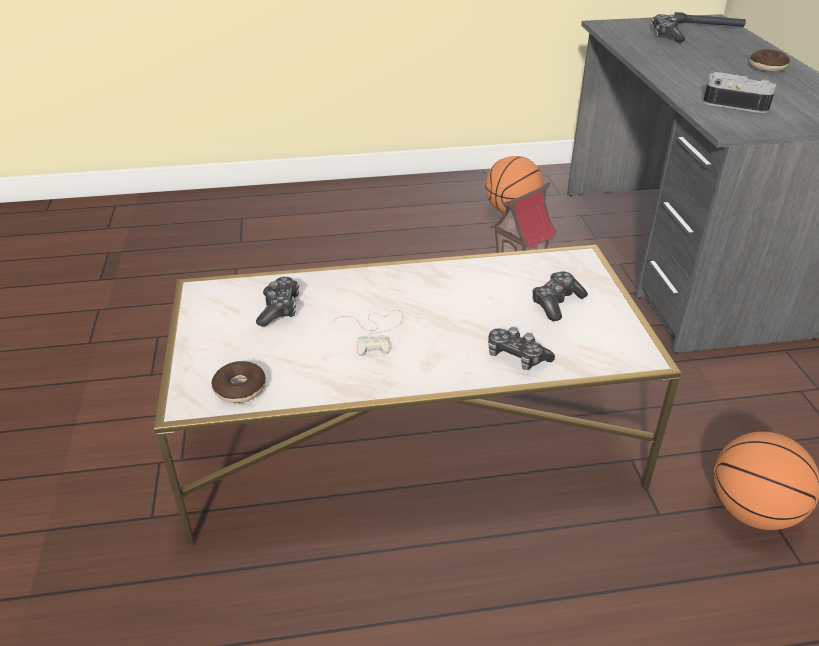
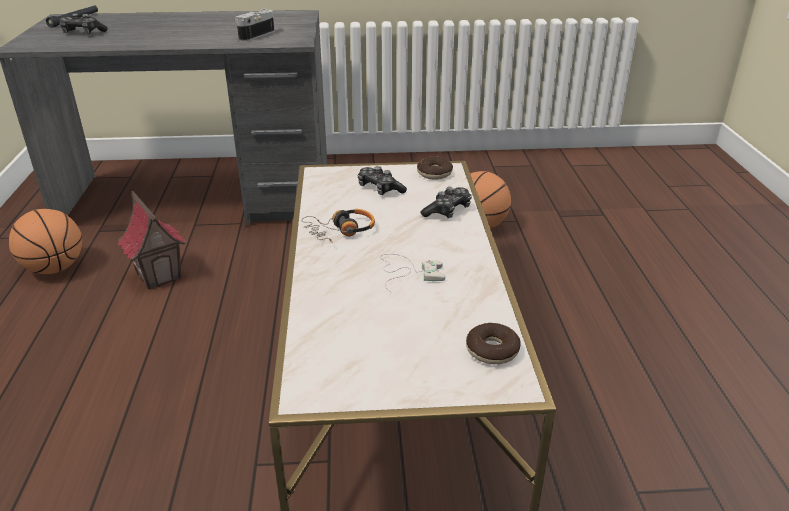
camera: 85 degrees left, 5 degrees down
game controller [256,277,299,327] -> none
donut [749,49,790,71] -> donut moved to [417,156,453,180]
none -> headphones [301,209,375,243]

